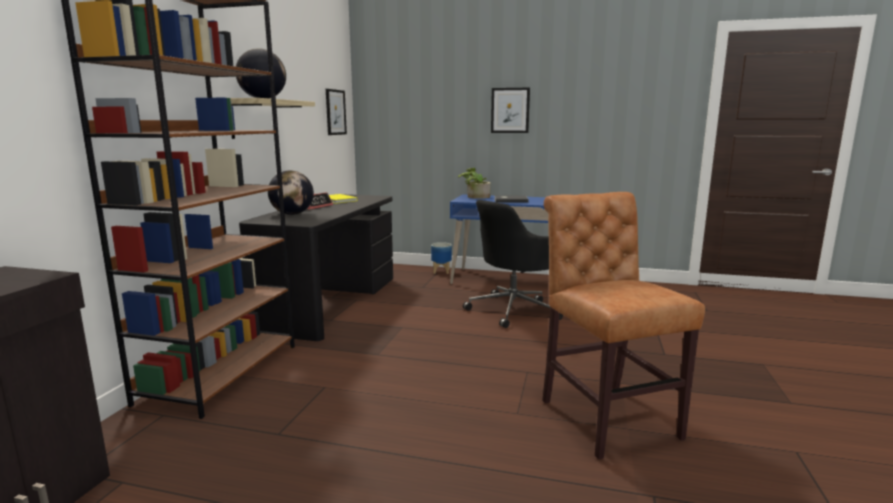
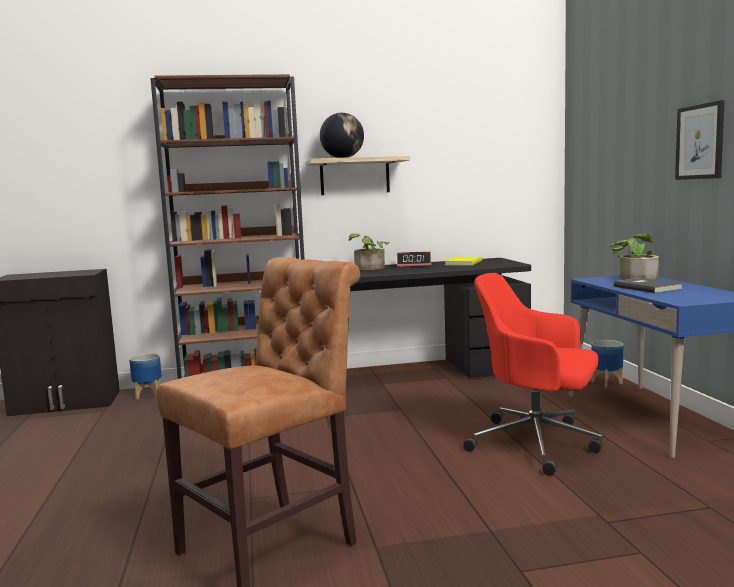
camera: 65 degrees right, 5 degrees down
globe [268,170,314,215] -> potted plant [348,233,389,270]
picture [326,89,347,135] -> none
black office chair [463,200,563,328] -> red office chair [463,273,602,476]
none -> planter [129,354,162,399]

